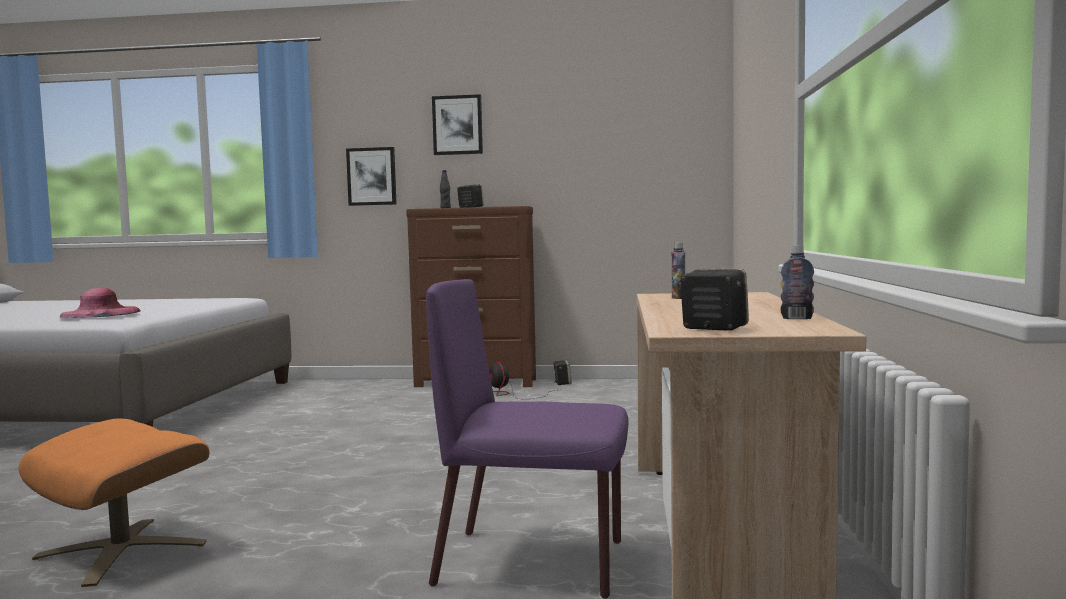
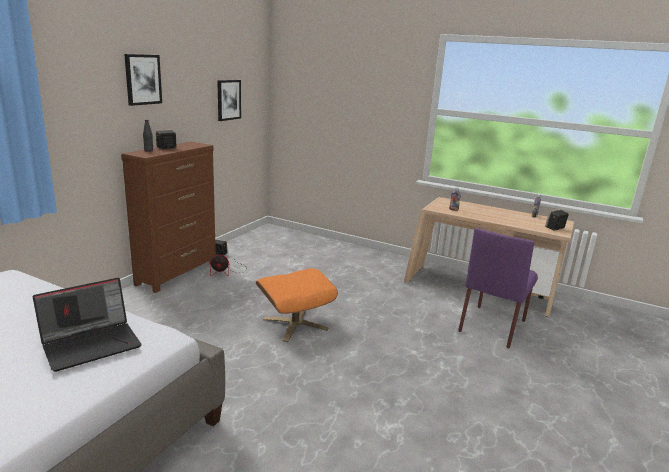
camera: 70 degrees left, 15 degrees up
orange ottoman [19,419,209,587] -> orange ottoman moved to [256,268,338,342]
pink hat [59,288,140,318] -> laptop [32,278,142,372]
picture [346,147,397,206] -> picture moved to [217,80,241,121]

